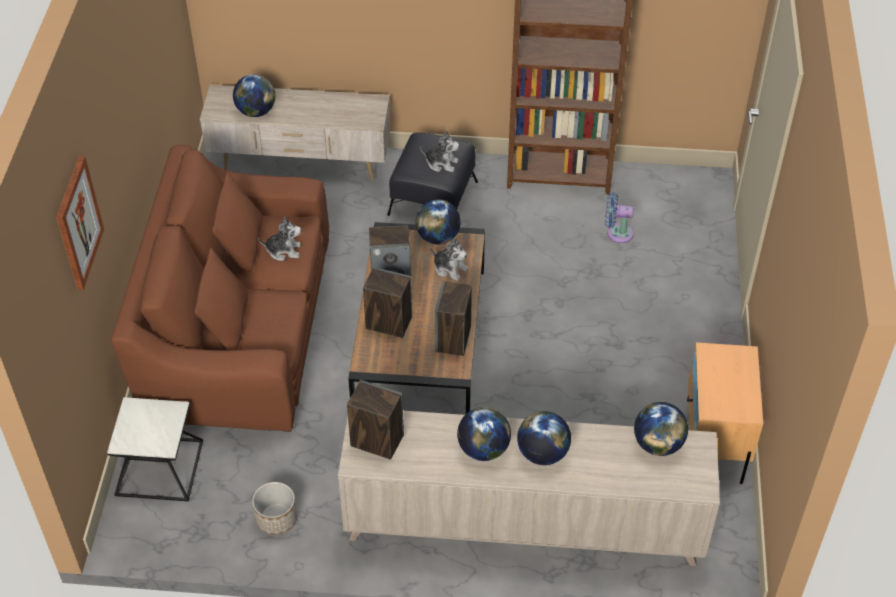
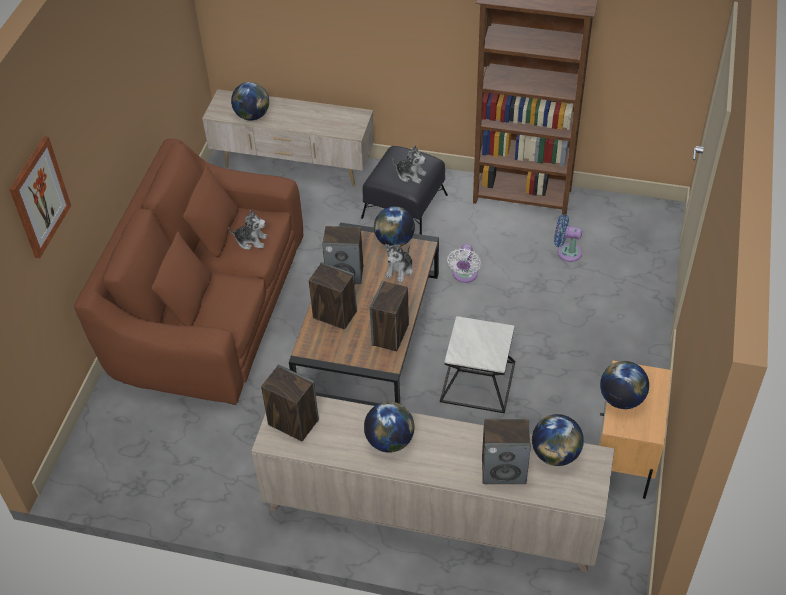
camera: 10 degrees right, 0 degrees up
side table [107,397,203,501] -> side table moved to [440,316,515,413]
planter [252,482,297,535] -> none
plush toy [430,237,469,281] -> plush toy turned 75 degrees clockwise [385,244,413,283]
globe [517,411,571,465] -> globe moved to [600,361,649,409]
none -> white fan [447,244,481,283]
none -> speaker [482,419,531,484]

